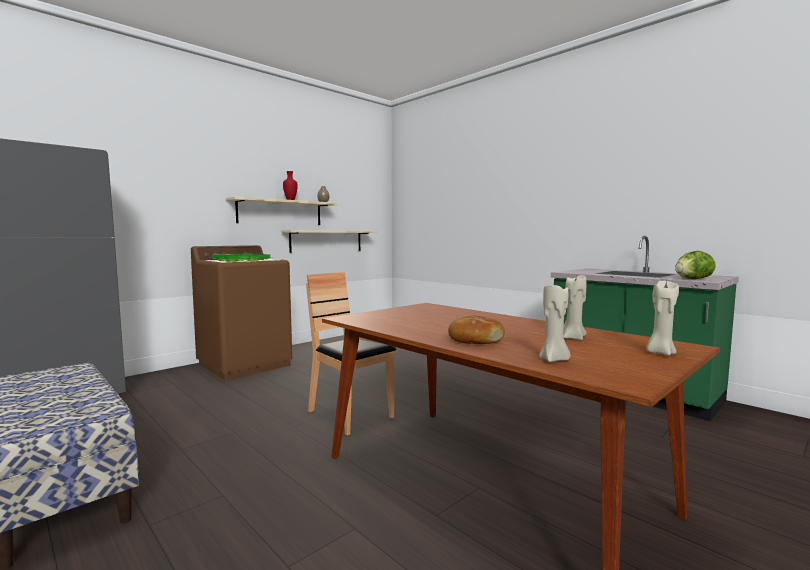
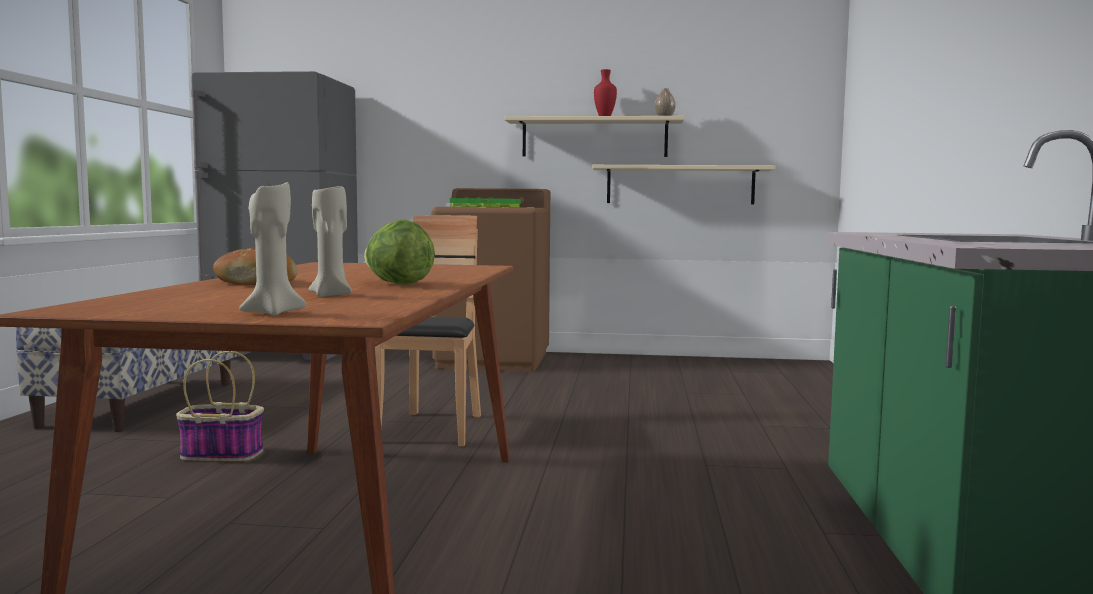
camera: 50 degrees right, 0 degrees up
beige candle [539,285,571,362] -> none
lettuce [675,251,716,279] -> lettuce moved to [364,219,435,285]
none -> basket [176,351,264,461]

